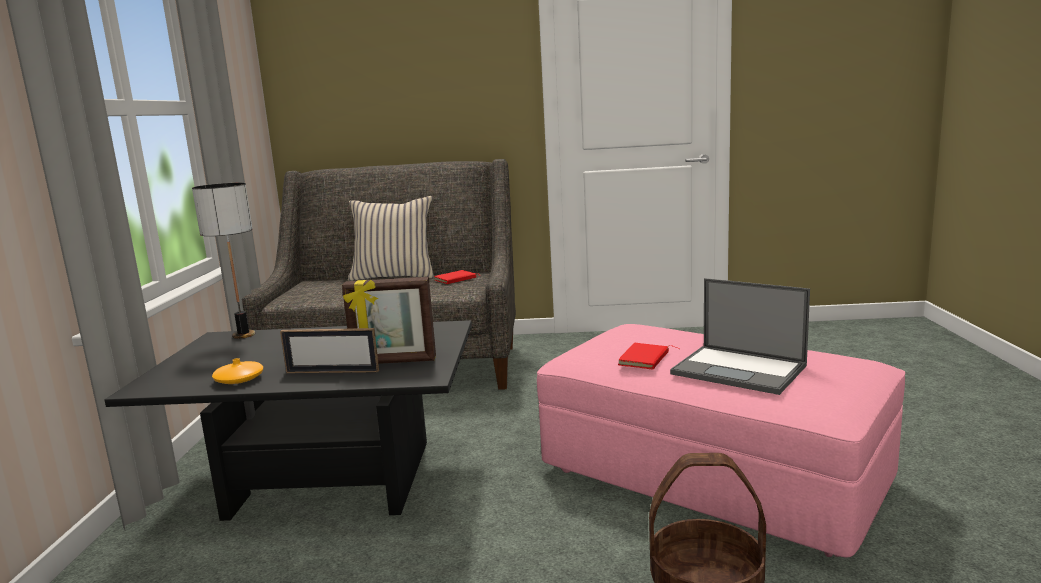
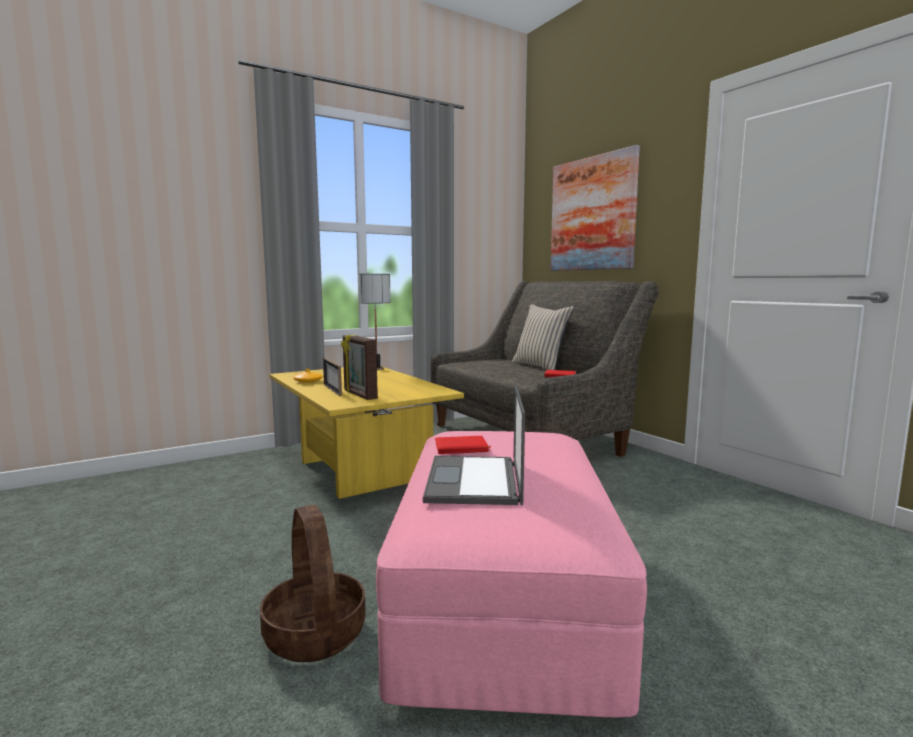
camera: 55 degrees right, 5 degrees down
black coffee table [105,320,472,521] -> yellow coffee table [270,366,464,499]
none -> picture [551,145,640,271]

